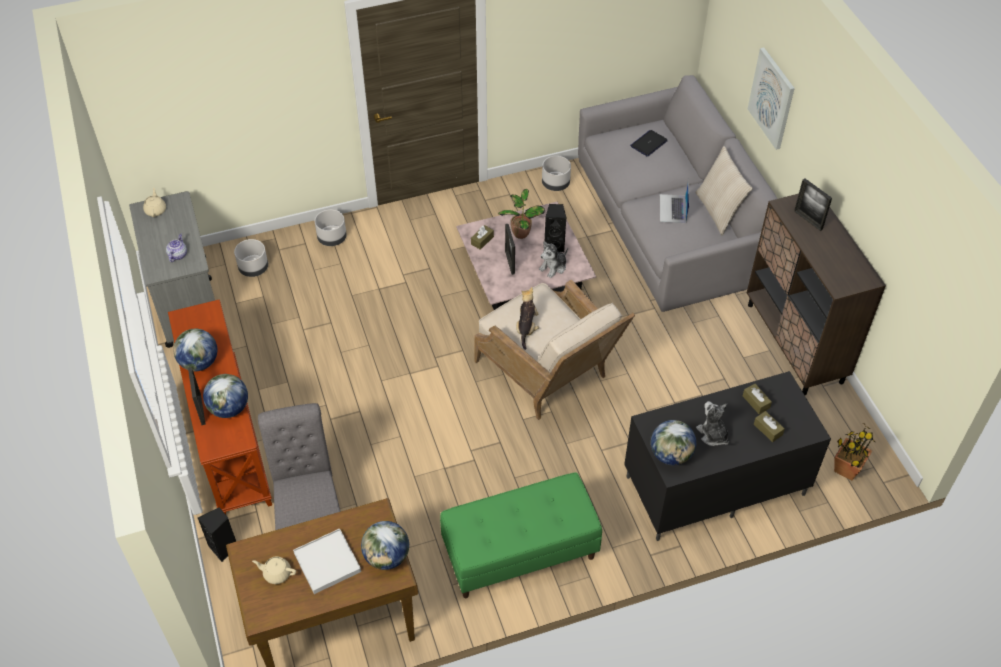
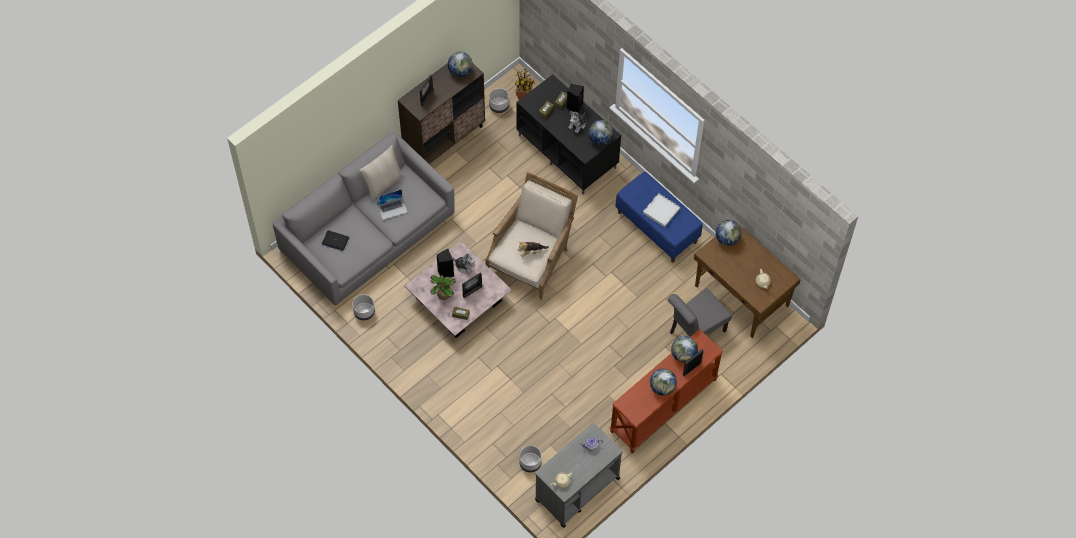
camera: 115 degrees left, 10 degrees up
black speaker [198,507,236,562] -> black speaker moved to [567,84,584,113]
white tray [293,528,361,594] -> white tray moved to [643,193,680,227]
grey planter [315,209,347,246] -> grey planter moved to [489,88,509,113]
green bench [440,472,602,598] -> blue bench [615,172,703,262]
picture [748,47,795,150] -> none
none -> globe [448,52,473,77]

